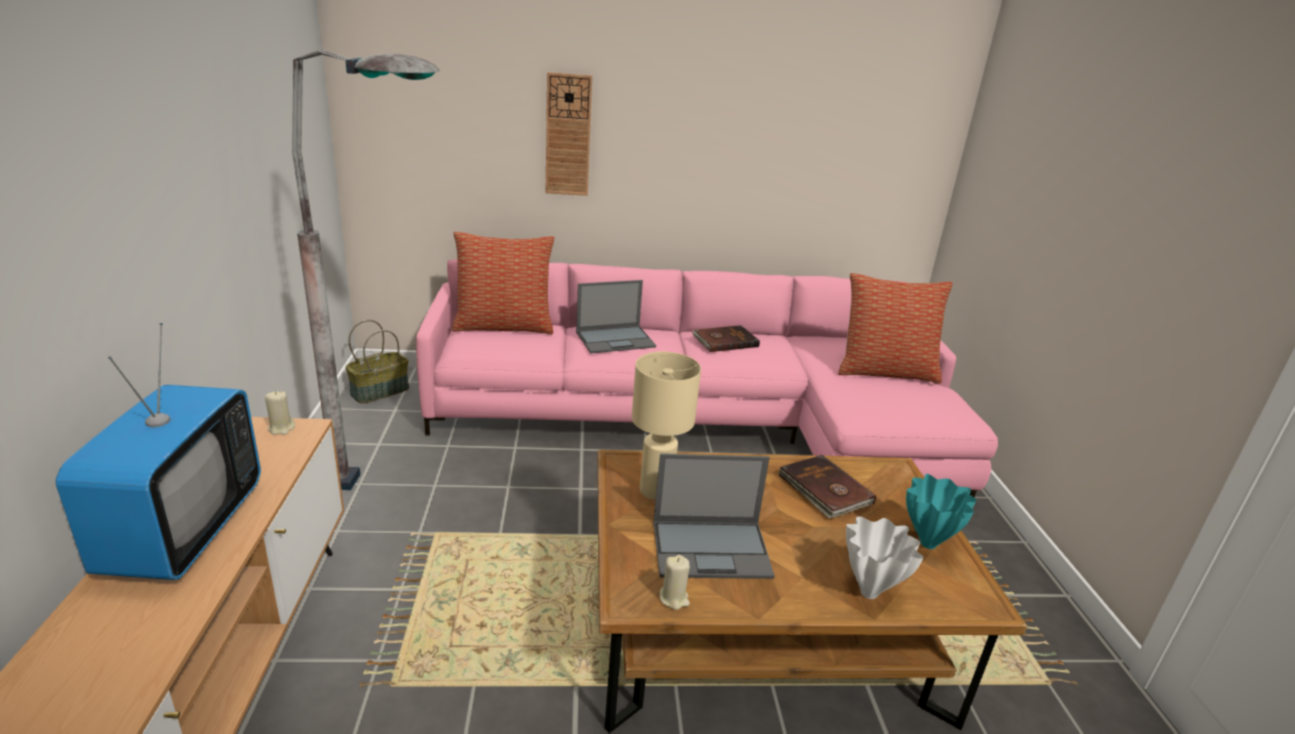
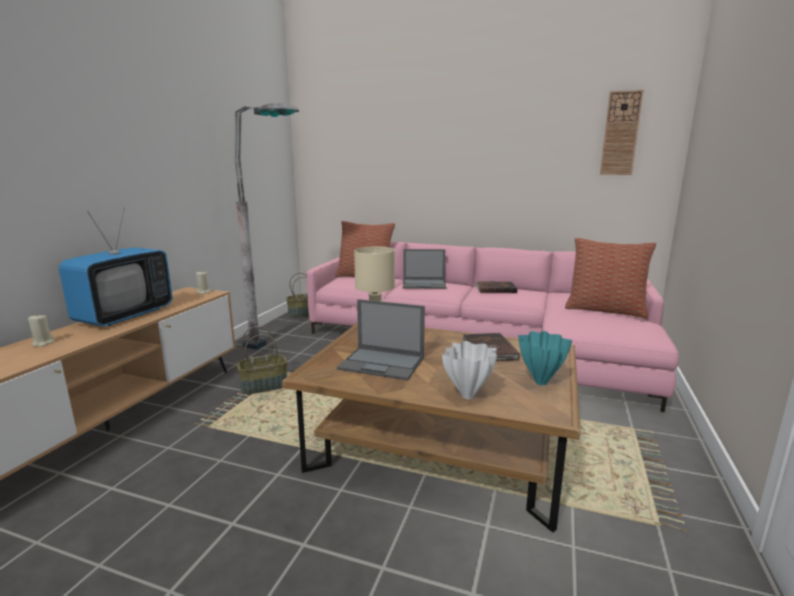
camera: 25 degrees right, 10 degrees down
wall clock [546,72,592,196] -> wall clock moved to [600,90,643,175]
beige candle [660,555,690,610] -> beige candle moved to [28,315,55,347]
none -> basket [237,326,288,395]

